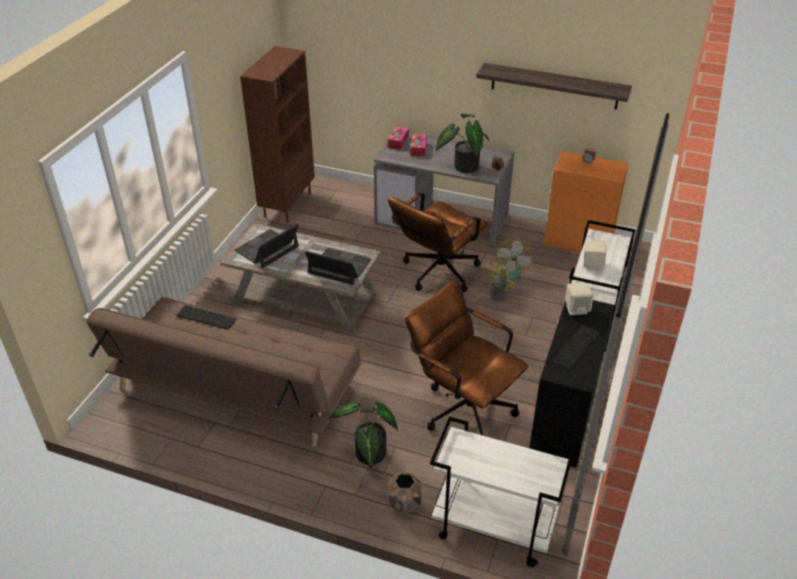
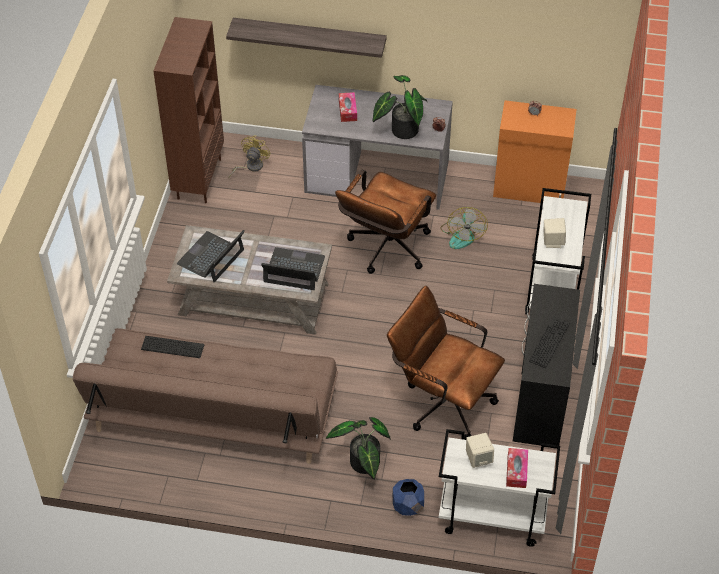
camera: 10 degrees left, 10 degrees up
tissue box [388,126,409,150] -> tissue box moved to [506,448,528,488]
brown planter [388,473,422,513] -> blue planter [393,479,424,516]
yellow fan [471,264,516,305] -> yellow fan moved to [228,135,271,178]
shelf [476,63,632,110] -> shelf moved to [226,18,387,58]
beige speaker [565,282,594,315] -> beige speaker moved to [466,433,494,468]

